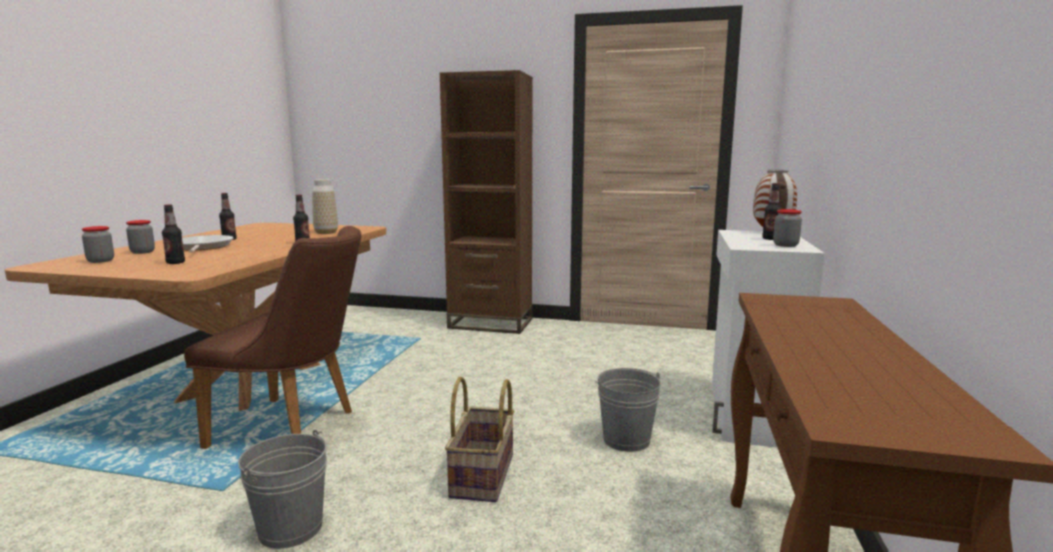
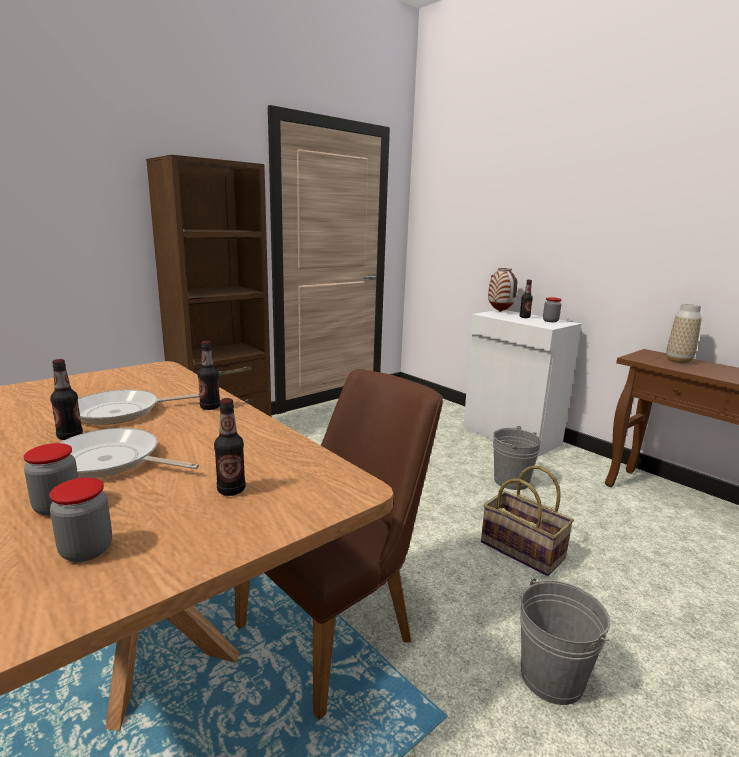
camera: 55 degrees left, 5 degrees up
vase [312,179,338,234] -> vase moved to [666,303,702,363]
none -> frying pan [78,390,200,424]

